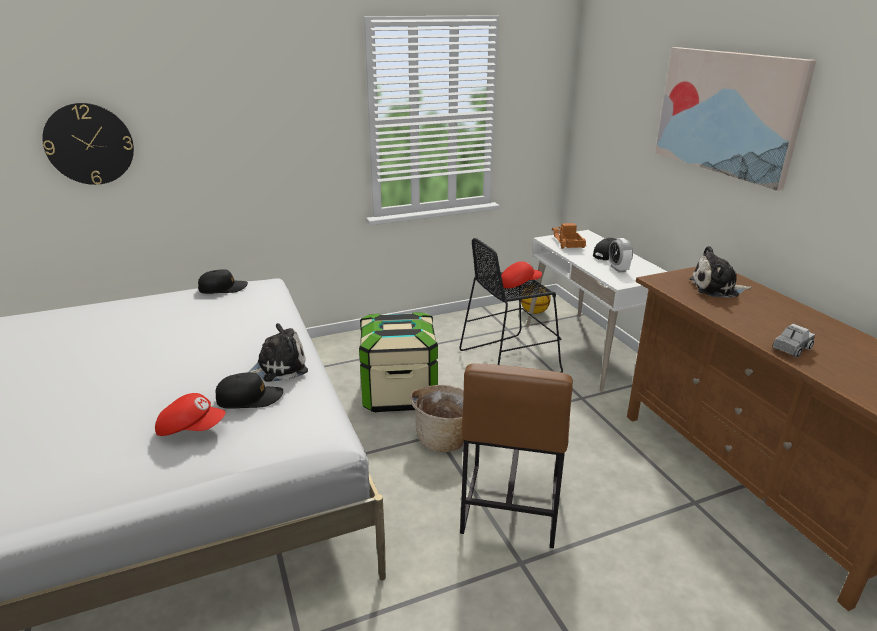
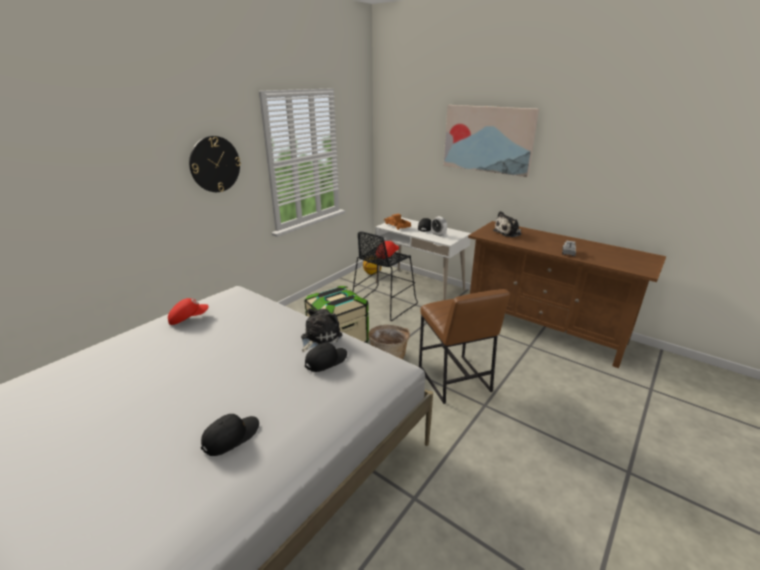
camera: 30 degrees left, 0 degrees up
wall clock [42,103,134,185] -> wall clock moved to [189,136,241,192]
red cap [155,393,226,436] -> red cap moved to [168,298,209,325]
black cap [198,269,248,294] -> black cap moved to [201,414,259,456]

